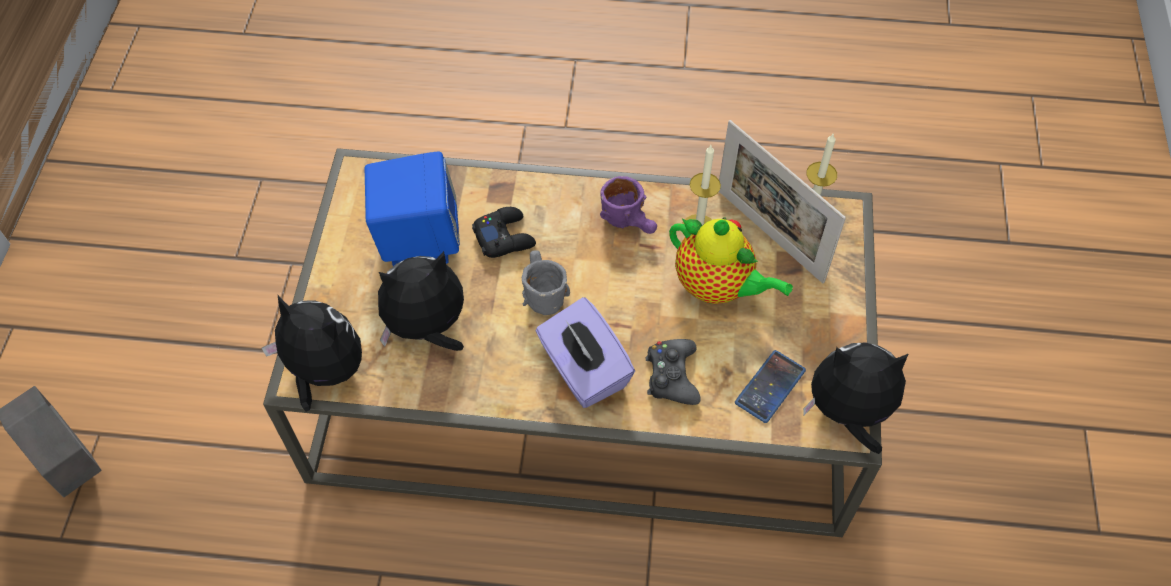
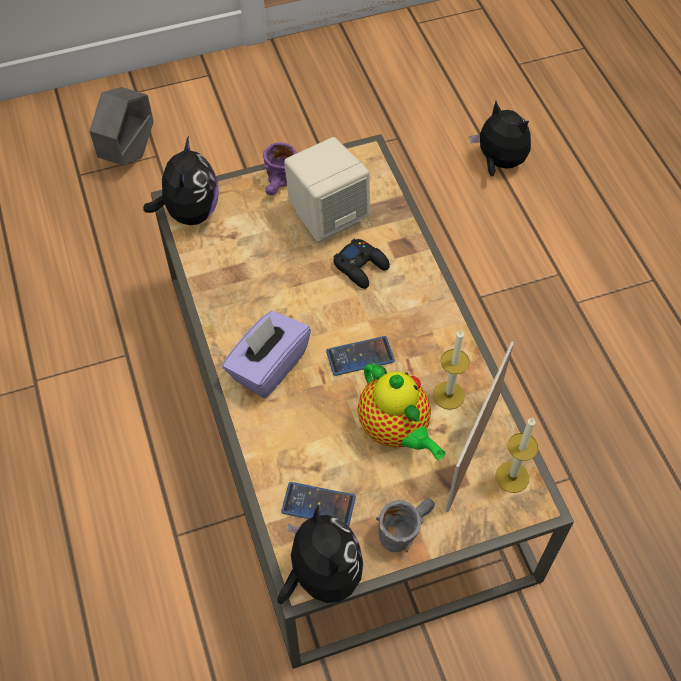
camera: 65 degrees right, 0 degrees up
blue speaker [365,151,460,266] -> beige speaker [284,137,371,242]
plush toy [378,251,464,351] -> plush toy moved to [470,101,531,176]
grey mug [522,250,570,315] -> grey mug moved to [376,498,435,552]
purple mug [600,176,657,234] -> purple mug moved to [263,142,297,195]
black game controller [646,339,701,405] -> none
teapot [669,217,793,304] -> teapot turned 45 degrees counterclockwise [358,362,445,460]
none -> phone [326,336,395,376]

